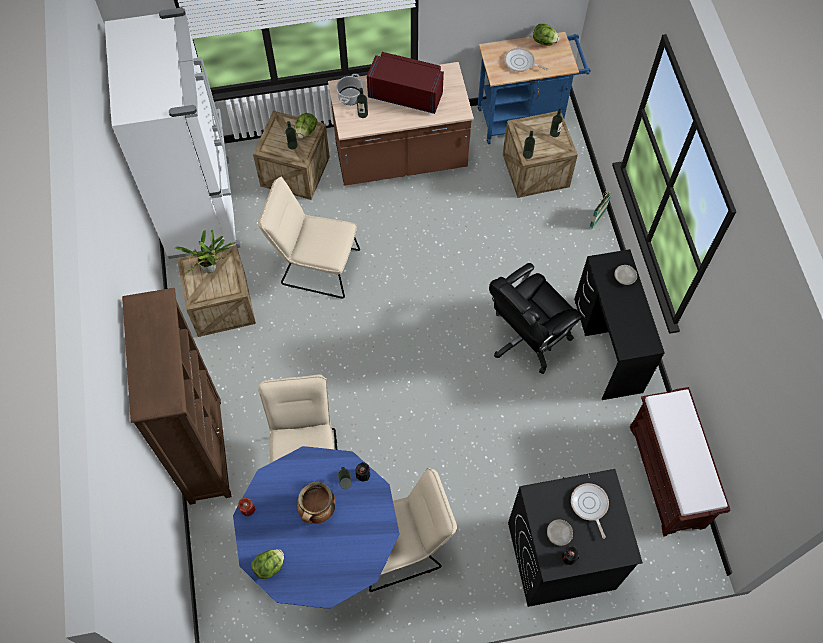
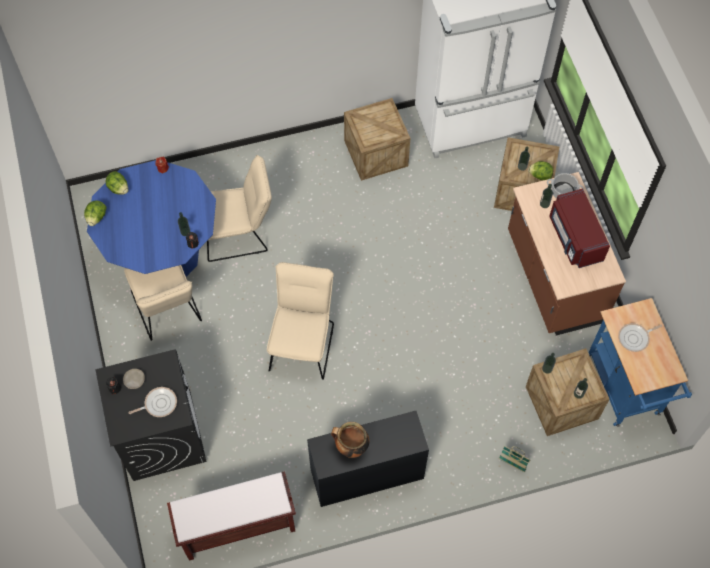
camera: 85 degrees right, 0 degrees up
brown bookcase [122,288,231,505] -> none
potted plant [175,230,235,274] -> none
beige chair [258,177,360,299] -> beige chair moved to [267,262,334,380]
cooking pot [297,482,336,524] -> cooking pot moved to [331,422,369,458]
red microwave [367,52,444,114] -> red microwave turned 150 degrees clockwise [549,188,610,268]
black office chair [489,263,582,374] -> none
frying pan [505,48,548,72] -> frying pan turned 135 degrees counterclockwise [618,323,662,352]
lettuce [533,24,560,46] -> lettuce moved to [84,201,107,226]
beige plate [614,265,637,285] -> none

